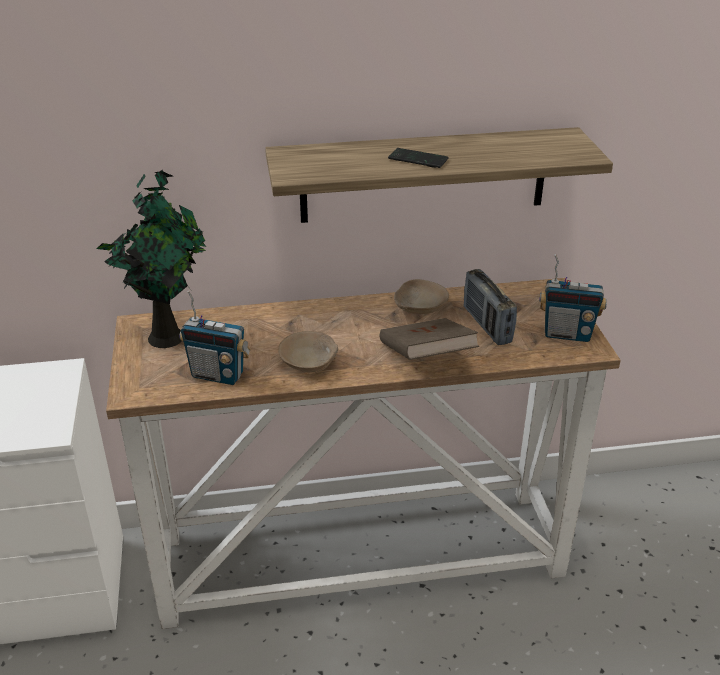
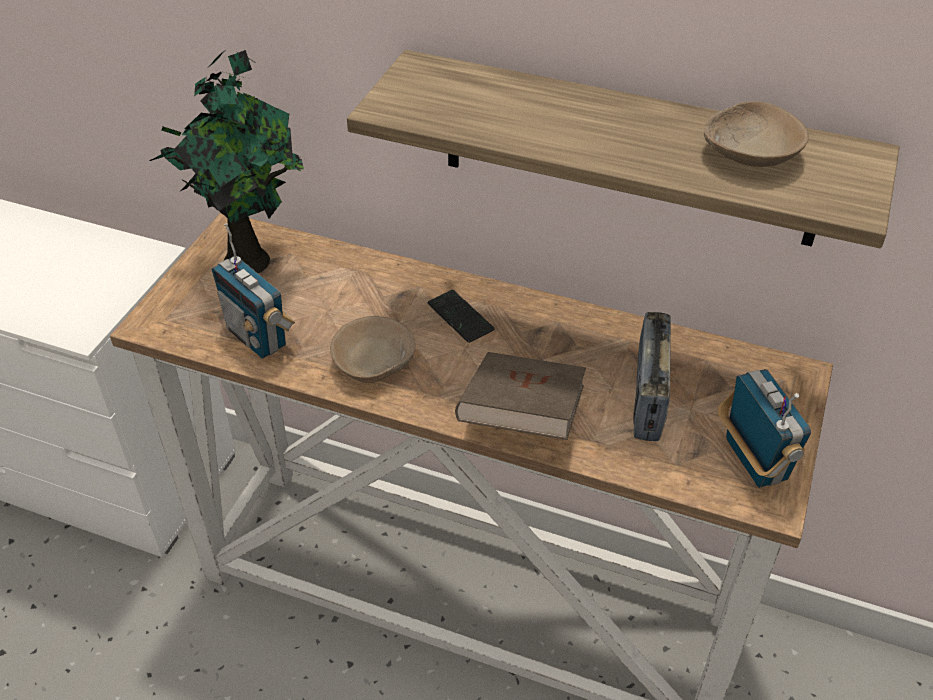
camera: 30 degrees right, 10 degrees up
phone [388,148,449,168] -> phone moved to [428,290,495,343]
beige bowl [394,279,449,314] -> beige bowl moved to [704,101,809,167]
radio [539,254,607,342] -> radio turned 150 degrees counterclockwise [718,369,811,488]

